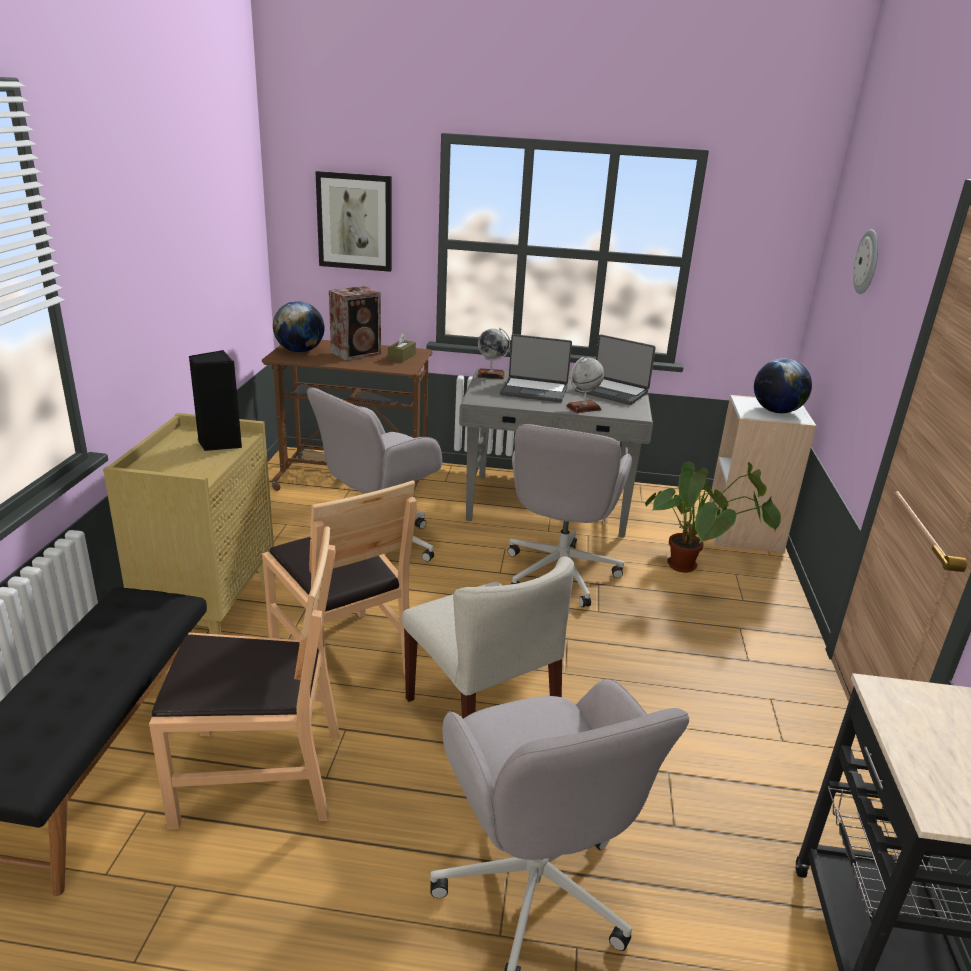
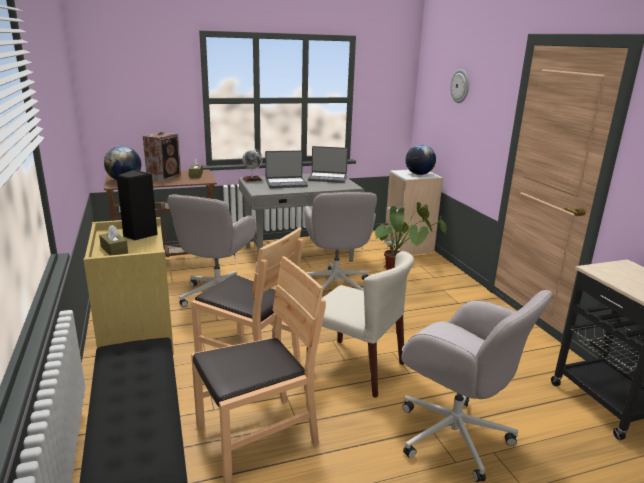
camera: 25 degrees left, 5 degrees down
picture [315,171,392,272] -> none
globe [566,357,604,413] -> none
none -> brown tissue box [99,225,128,255]

